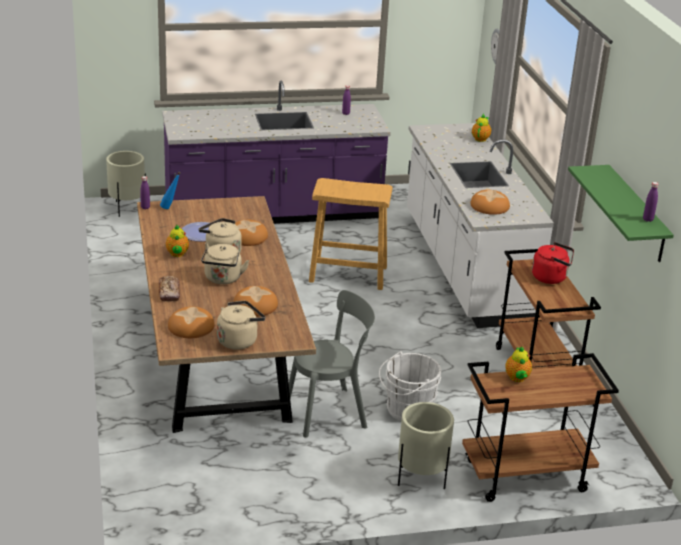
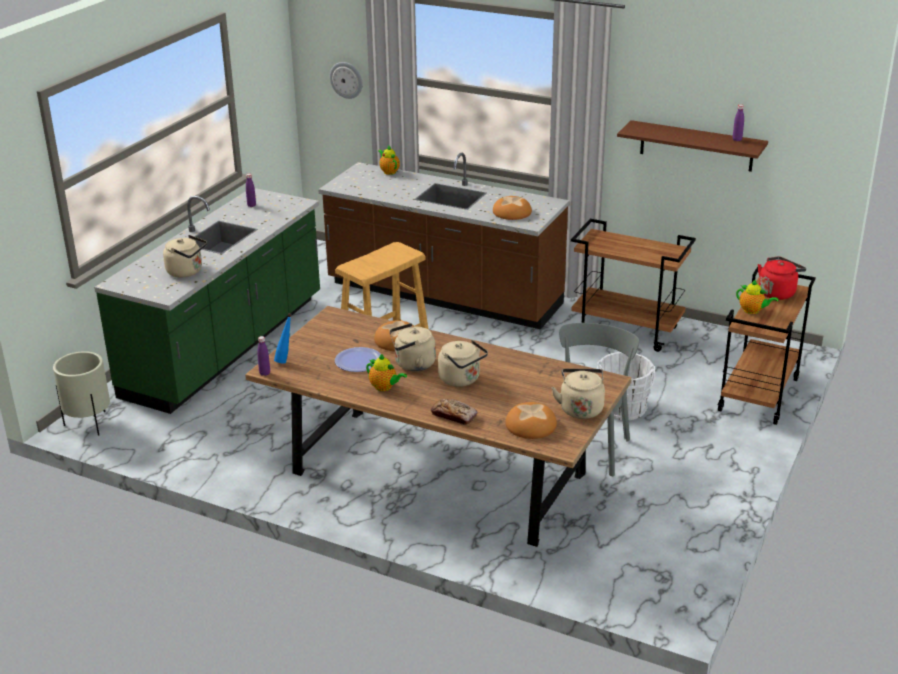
camera: 50 degrees left, 0 degrees up
purple counter [162,81,391,224] -> green counter [94,188,320,414]
bread [233,286,278,317] -> none
beige planter [398,402,454,490] -> none
white counter [407,123,554,328] -> brown counter [318,153,569,329]
red kettle [532,242,574,284] -> red kettle moved to [758,256,806,300]
green shelf [568,165,674,262] -> brown shelf [617,120,768,172]
none -> beige kettle [163,235,207,277]

